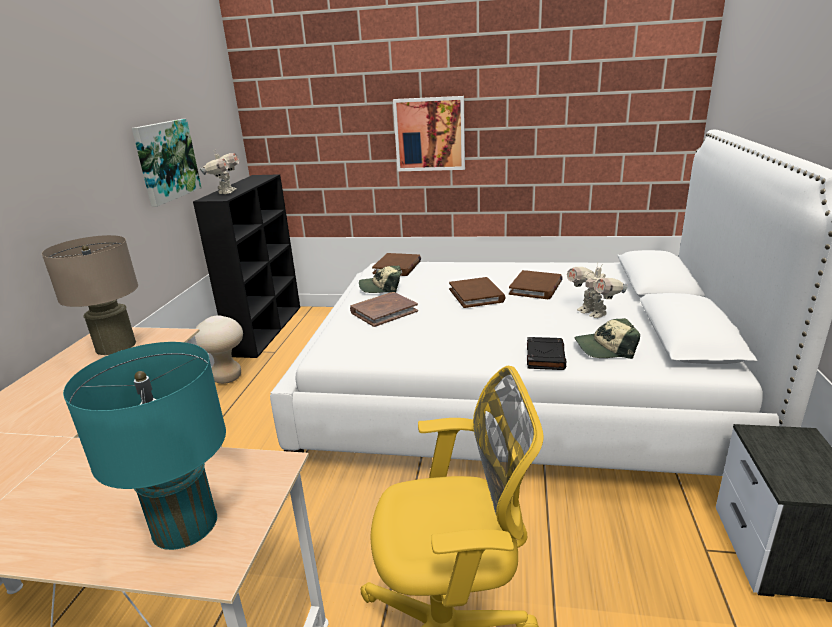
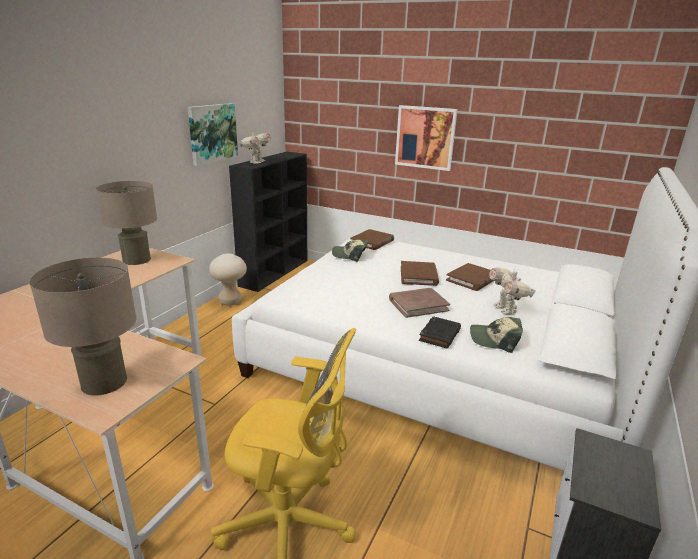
camera: 15 degrees right, 0 degrees up
turquoise table lamp [63,342,226,550] -> beige table lamp [29,258,136,396]
brown book [350,292,418,327] -> brown book moved to [389,288,450,318]

